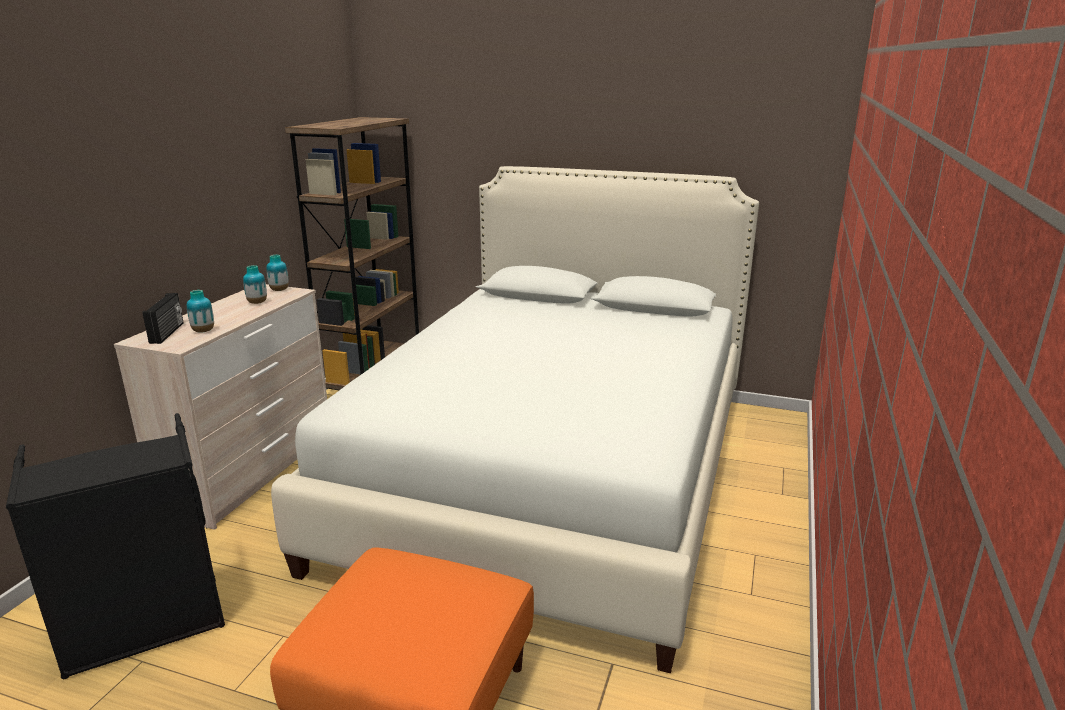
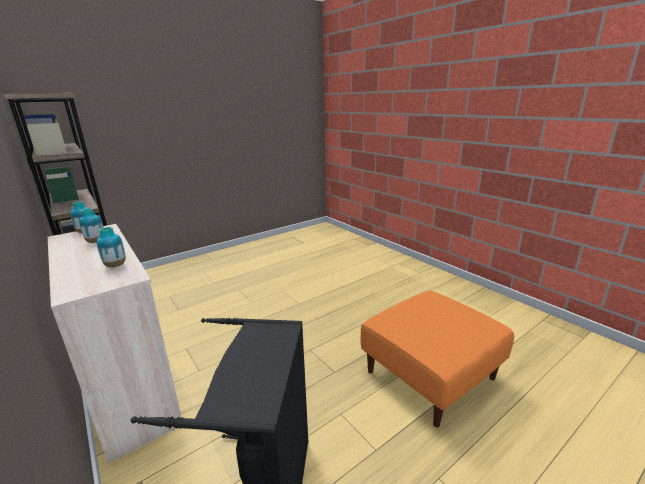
camera: 55 degrees left, 0 degrees up
radio [142,293,183,344] -> none
white bed [271,166,759,673] -> none

